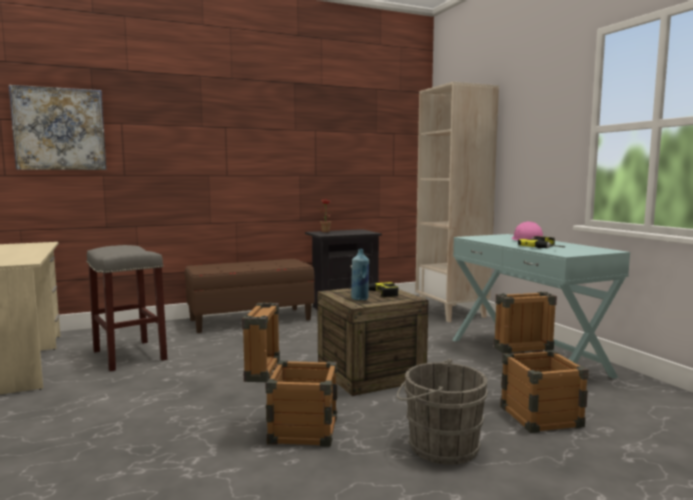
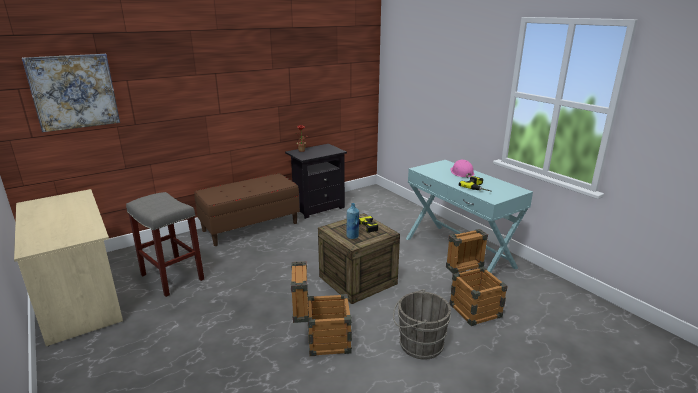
camera: 10 degrees left, 15 degrees up
beige bookcase [415,82,499,322] -> none

